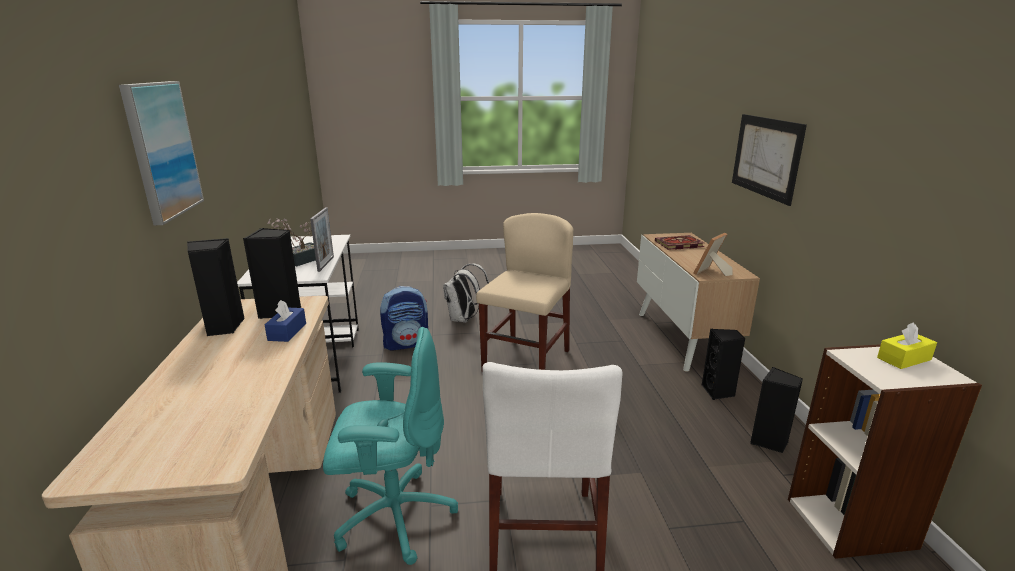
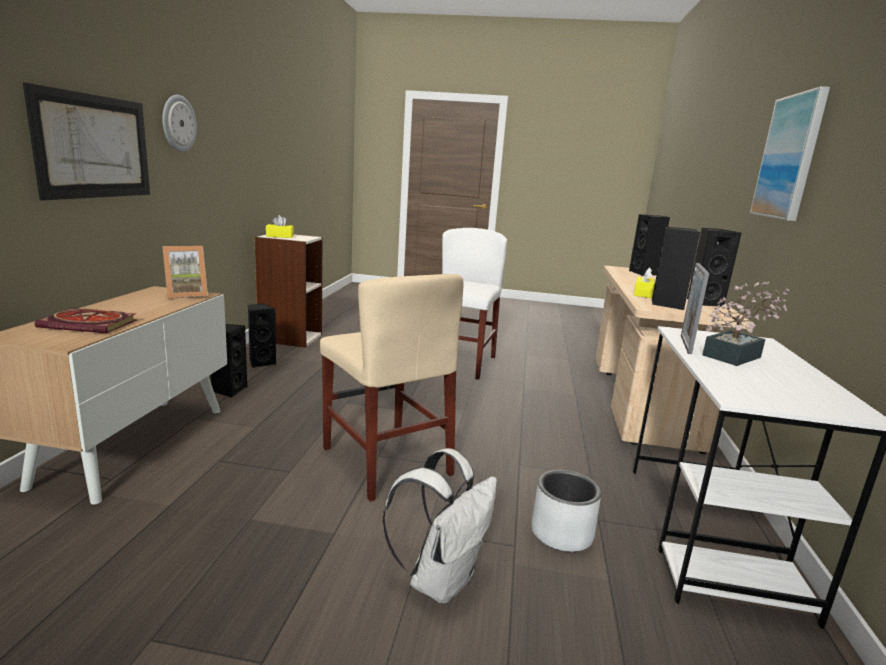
camera: 165 degrees left, 5 degrees down
blue tissue box [265,300,306,342] -> yellow tissue box [634,267,655,298]
turquoise office chair [323,327,458,565] -> none
backpack [380,286,429,351] -> grey planter [531,470,601,552]
beige chair [476,213,573,372] -> beige chair turned 75 degrees counterclockwise [320,274,464,502]
none -> wall clock [162,95,197,152]
none -> black speaker [629,214,670,276]

